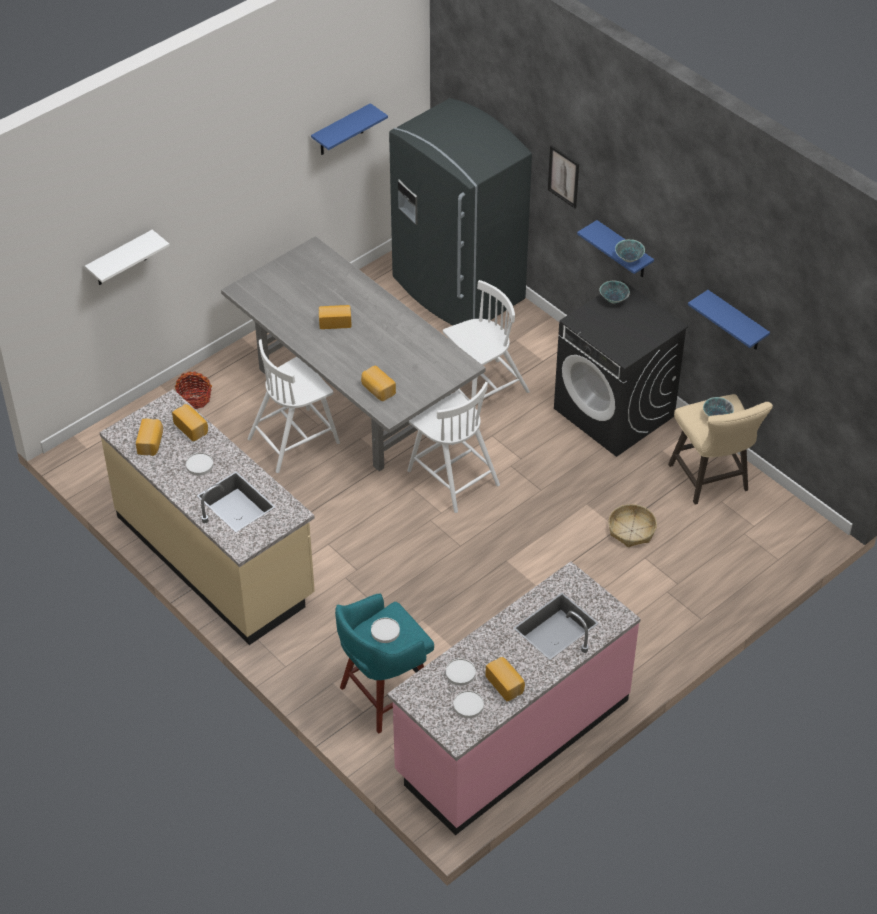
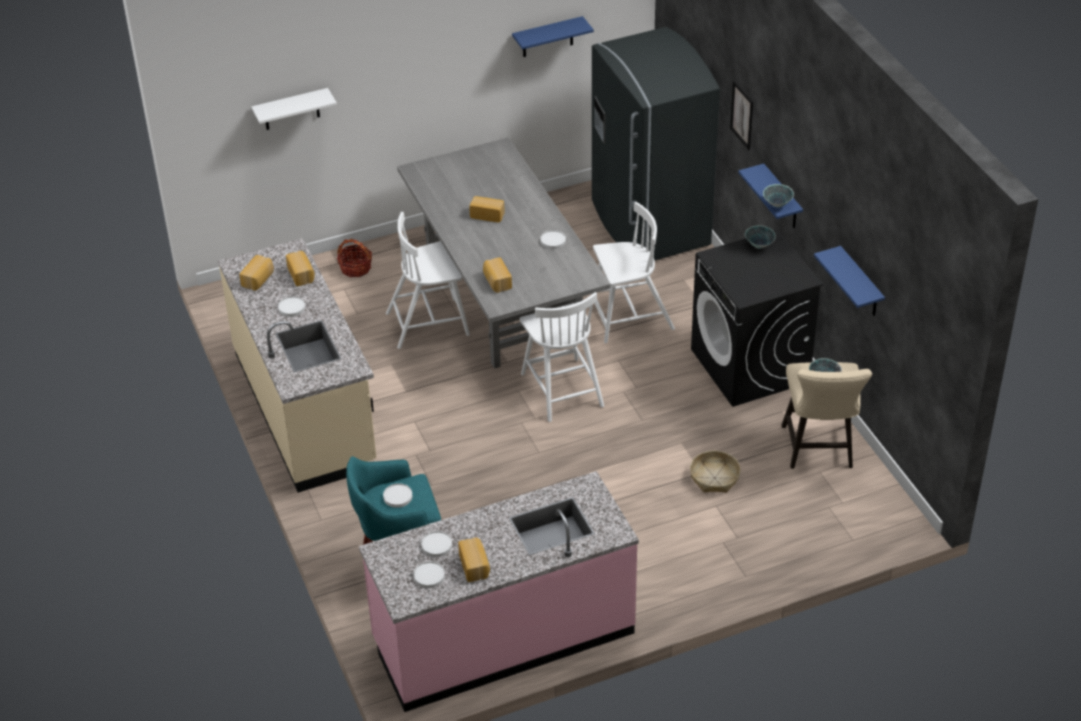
camera: 20 degrees right, 5 degrees down
none -> white plate [540,230,566,249]

